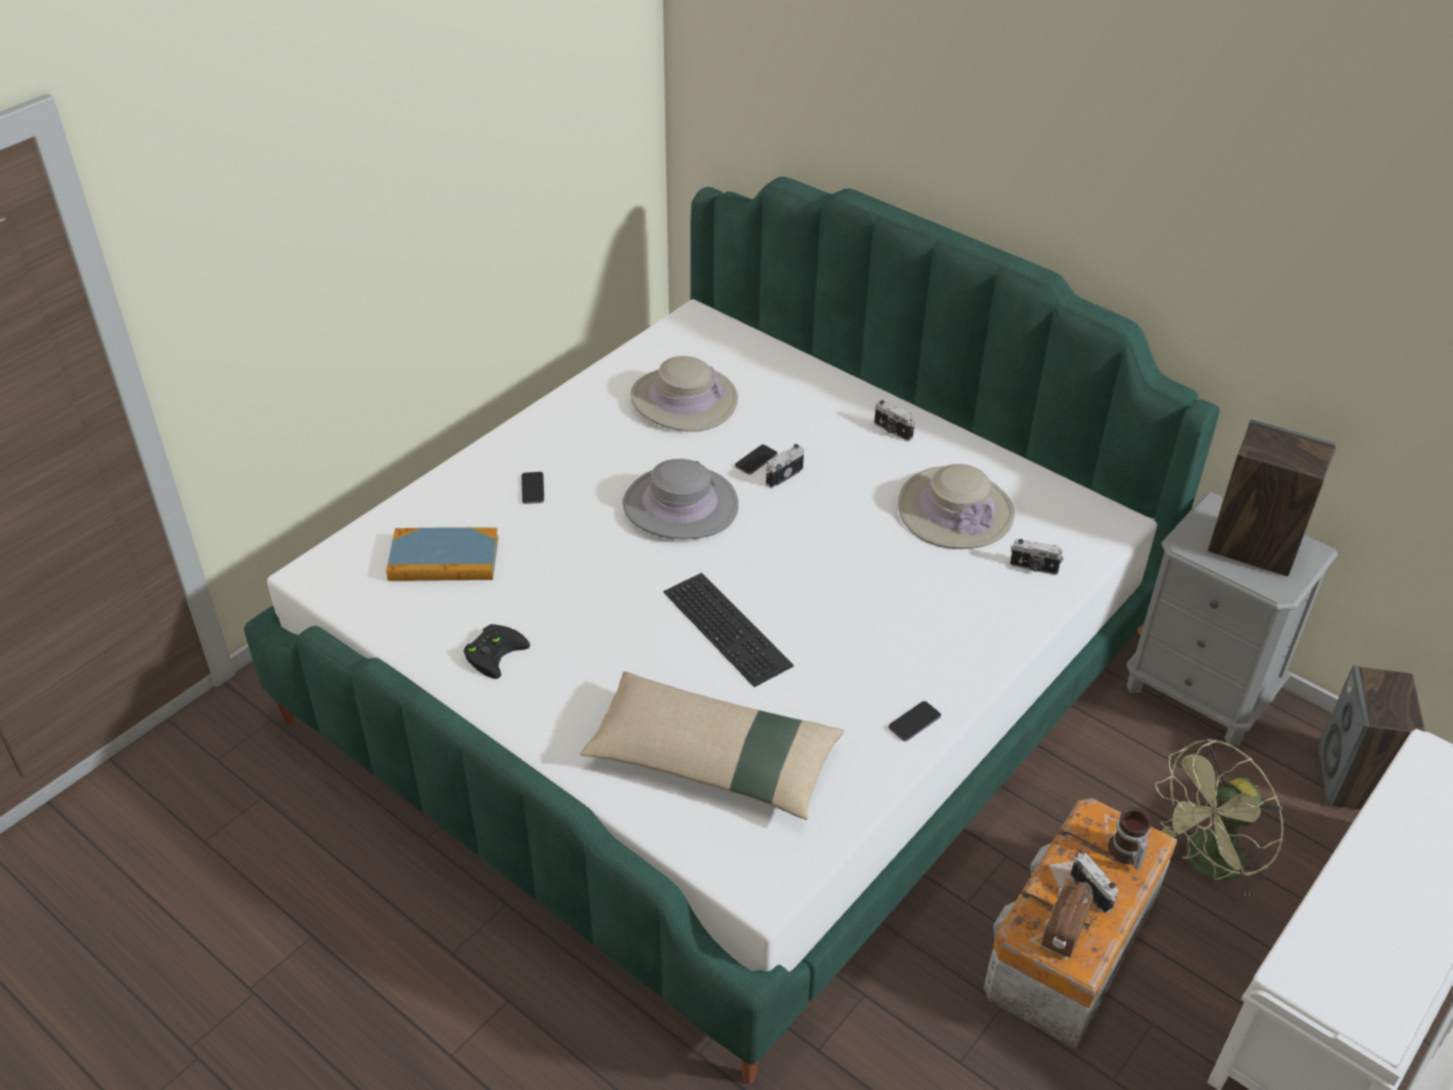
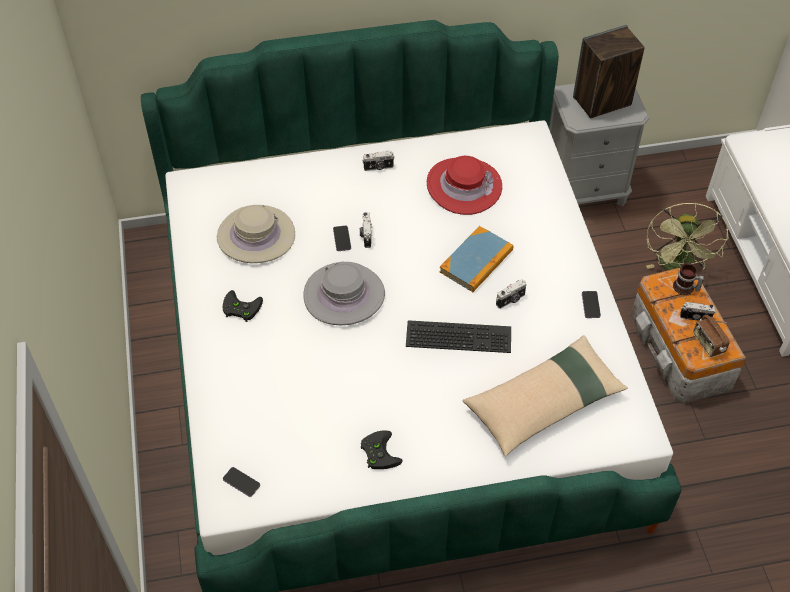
camera: 50 degrees left, 10 degrees up
book [386,527,498,581] -> book moved to [439,226,513,292]
phone [521,472,544,504] -> phone moved to [223,467,260,497]
beige hat [898,464,1015,549] -> red hat [427,156,502,215]
camera [1010,539,1064,575] -> camera moved to [496,279,526,309]
speaker [1318,665,1425,809] -> none
none -> black game controller [223,290,263,322]

